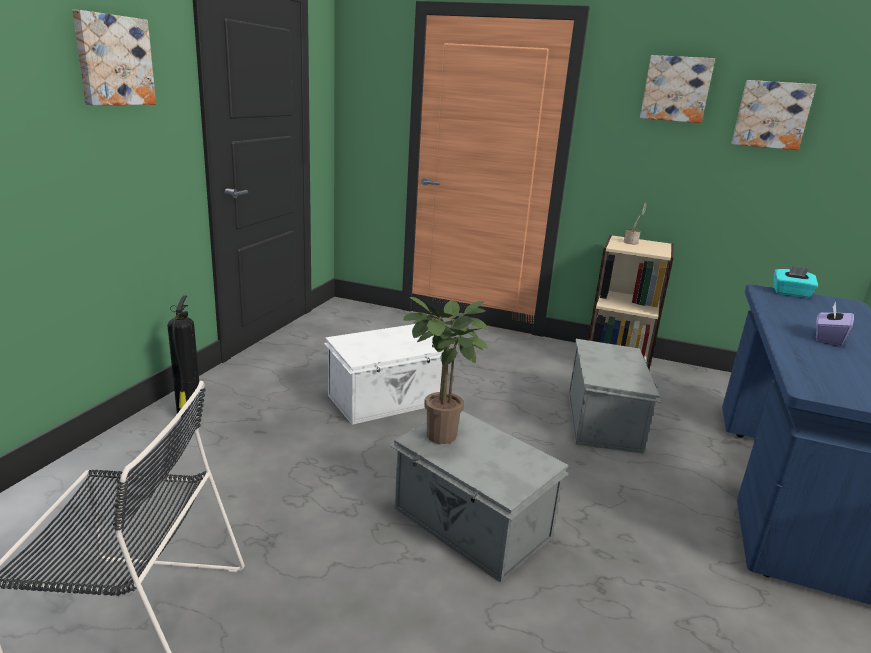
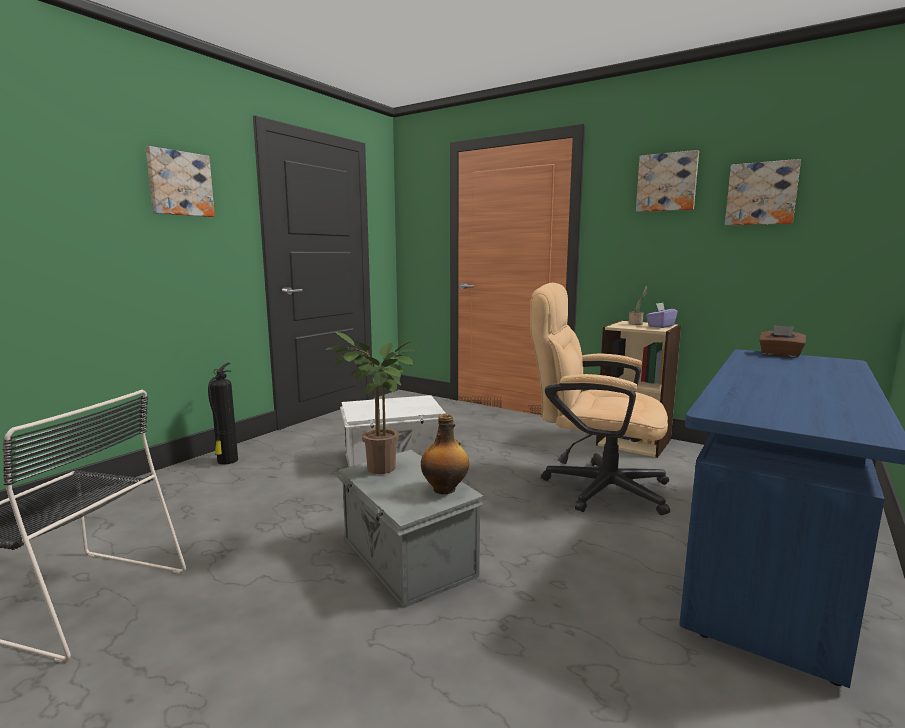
camera: 15 degrees right, 10 degrees down
grey storage box [569,339,662,453] -> beige office chair [530,283,670,515]
turquoise tissue box [774,266,818,298] -> brown tissue box [759,325,806,358]
purple tissue box [816,302,854,346] -> purple tissue box moved to [646,303,678,328]
none -> bottle [421,414,469,494]

